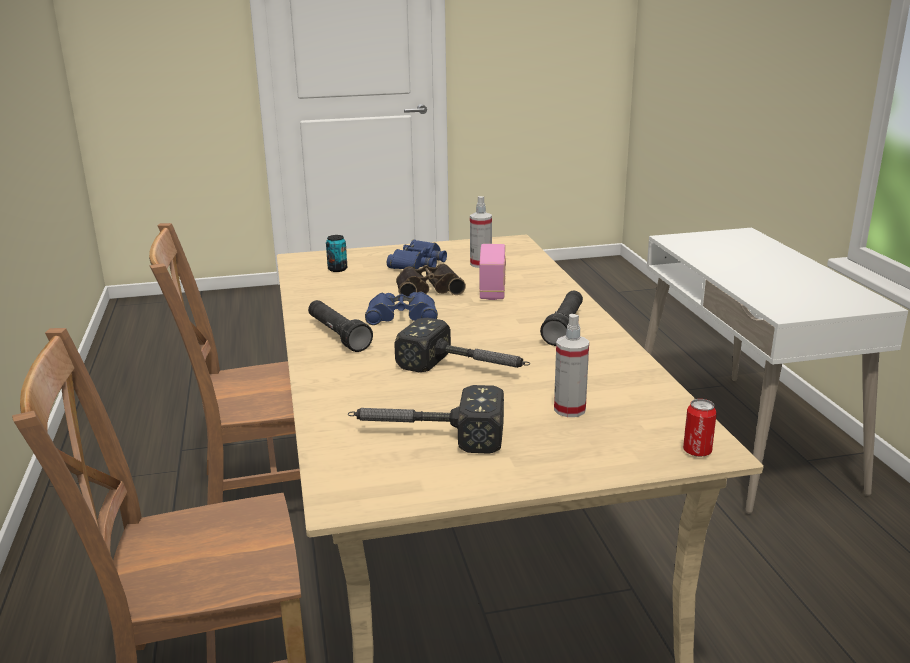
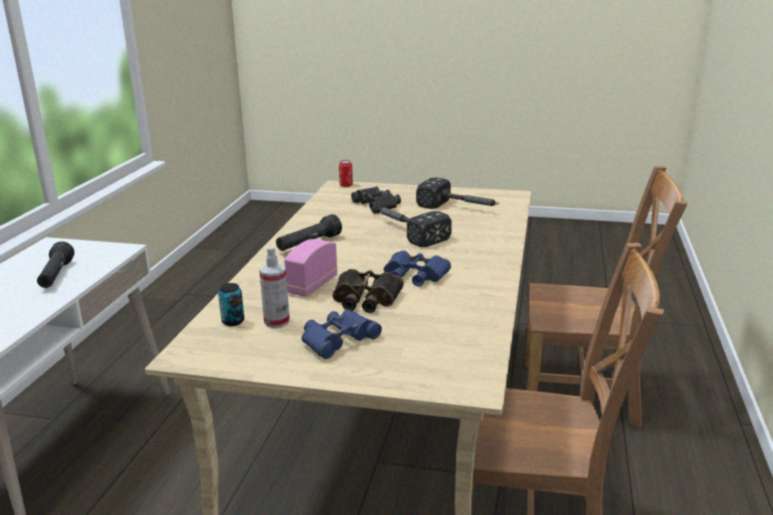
camera: 155 degrees left, 0 degrees up
black flashlight [308,300,373,352] -> black flashlight moved to [37,242,74,288]
can [326,235,347,272] -> can moved to [218,283,244,326]
spray bottle [554,314,589,417] -> black binoculars [351,187,401,214]

